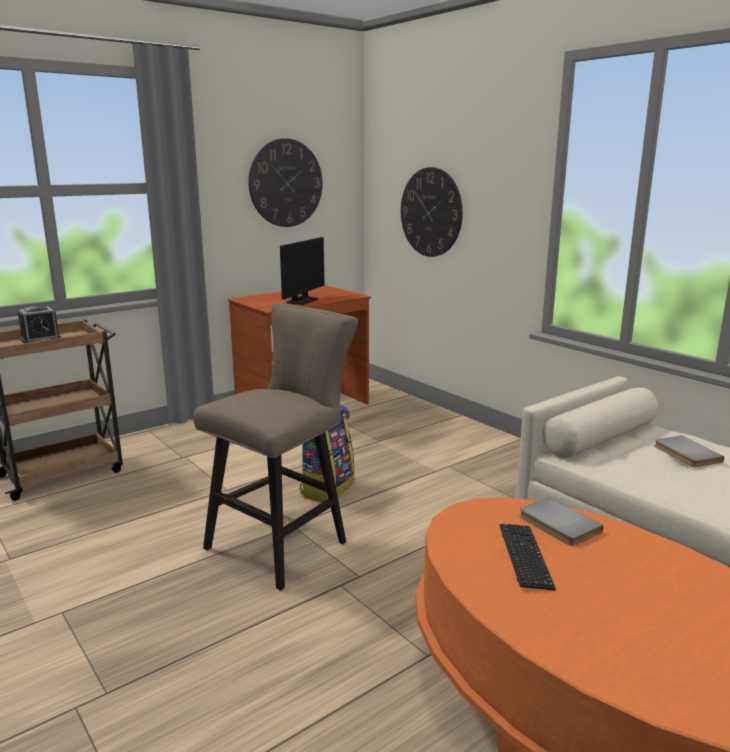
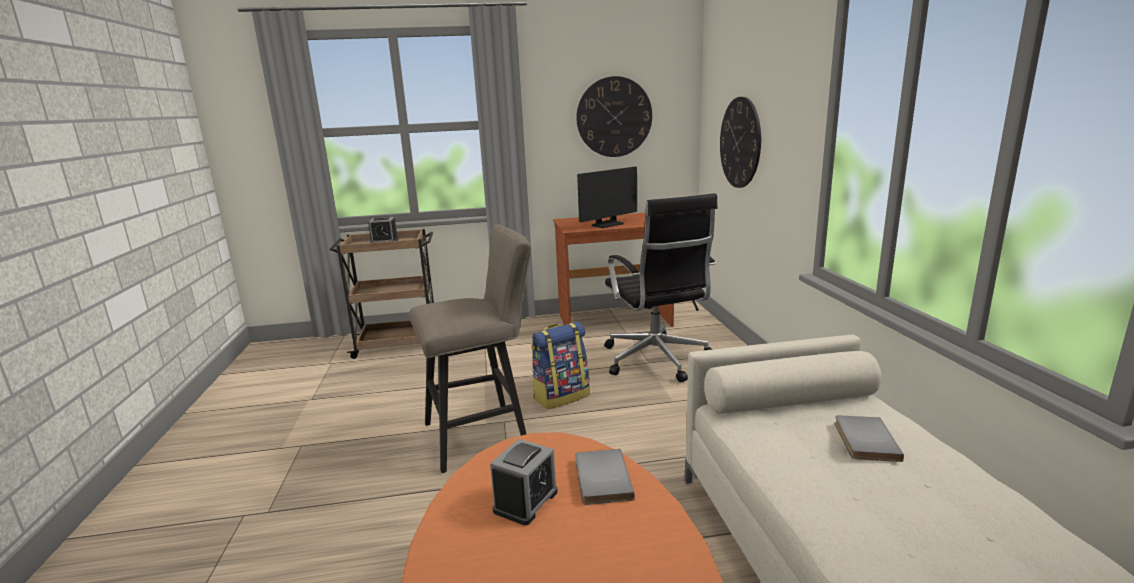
camera: 30 degrees right, 0 degrees up
keyboard [500,523,556,590] -> alarm clock [490,439,558,525]
none -> black office chair [604,193,718,382]

